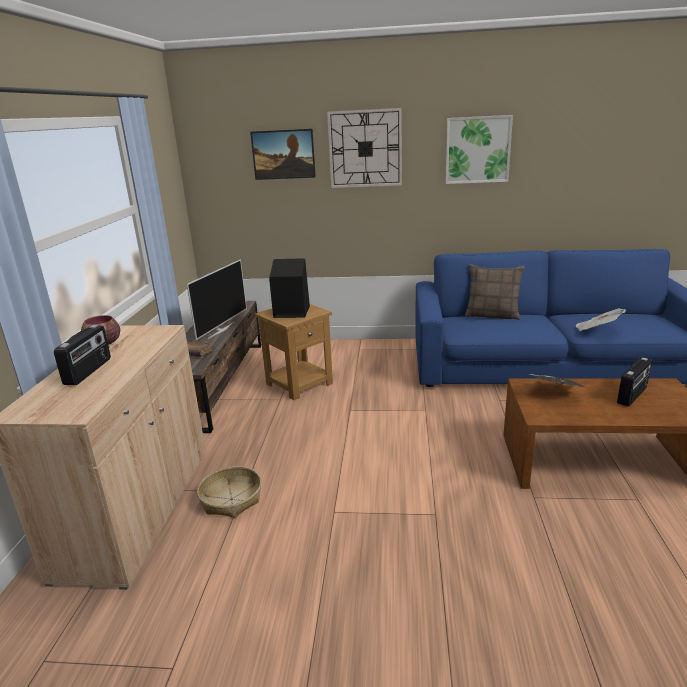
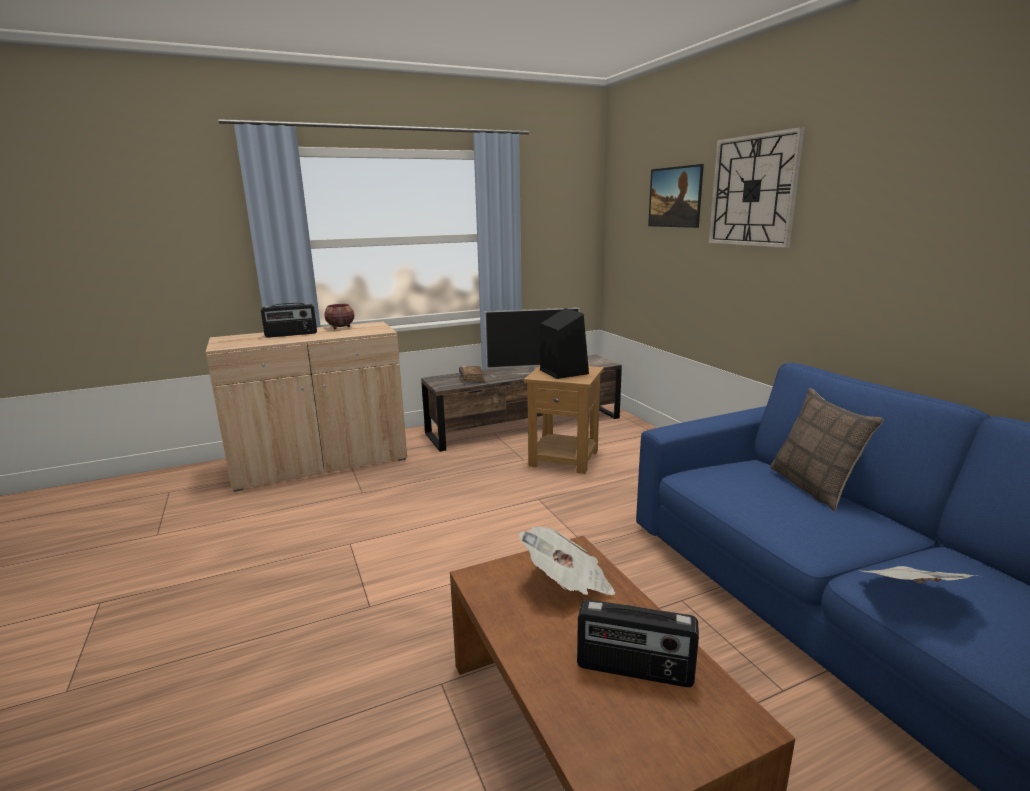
camera: 60 degrees right, 5 degrees down
basket [197,466,261,518] -> none
picture [445,115,513,184] -> none

